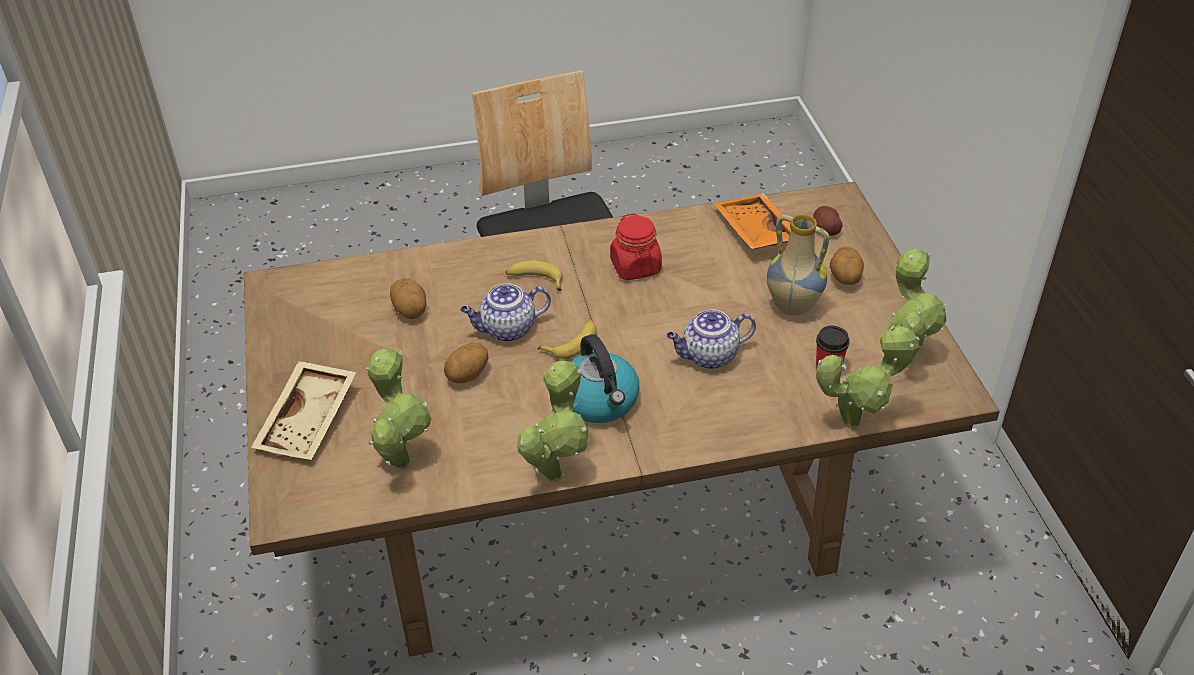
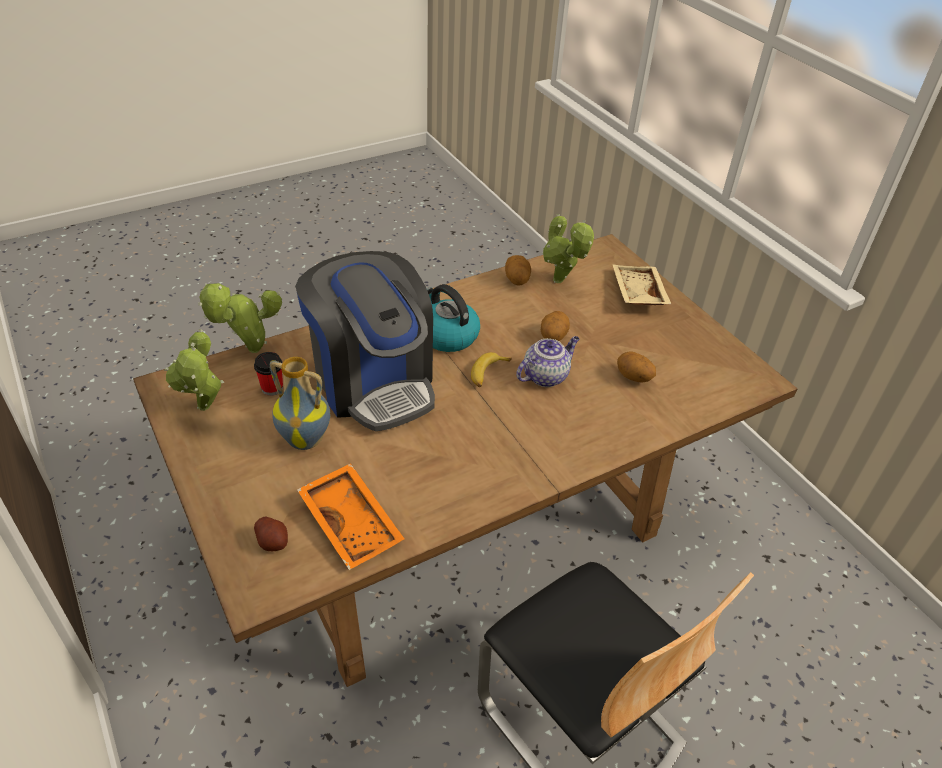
camera: 160 degrees right, 0 degrees up
banana [506,261,563,291] -> none
potted plant [517,360,589,482] -> none
red jar [610,213,662,280] -> none
teapot [667,310,756,369] -> coffee machine [295,251,435,432]
potato [830,247,864,285] -> potato moved to [505,255,531,286]

